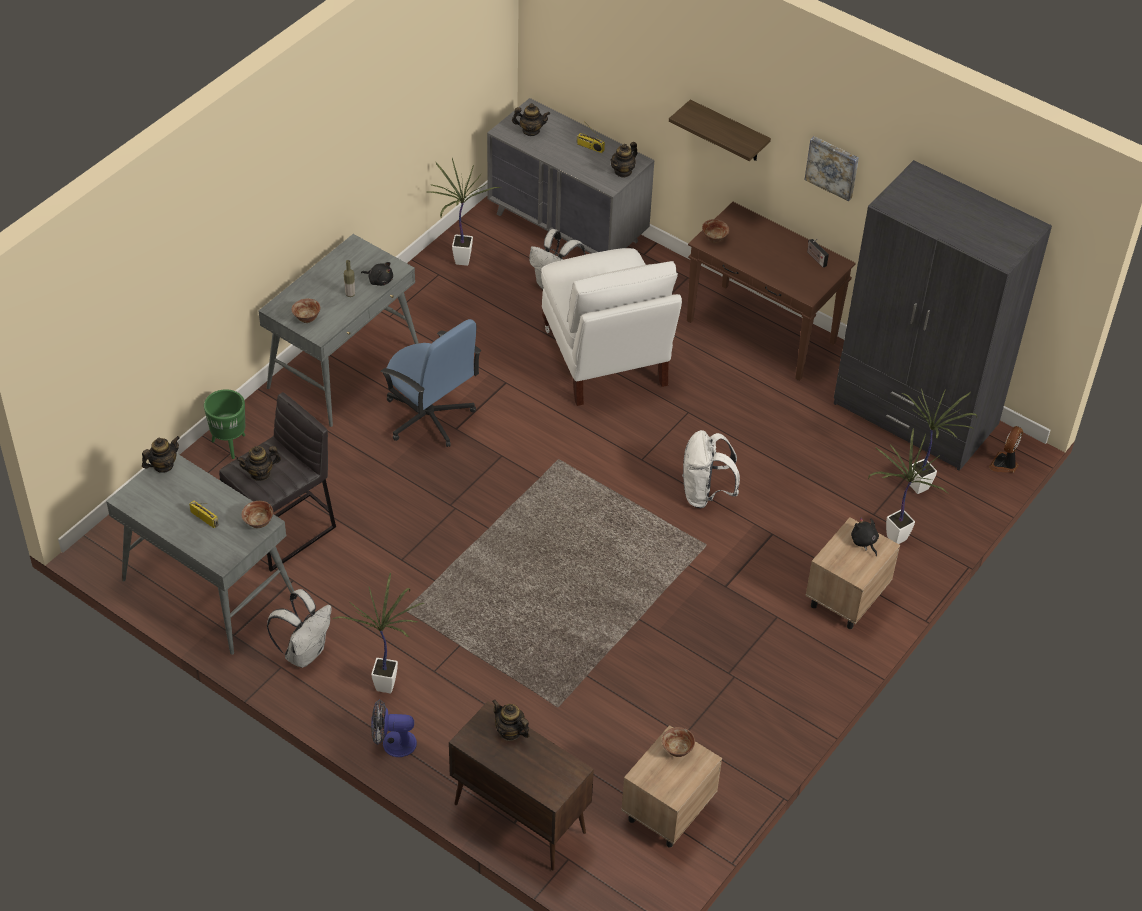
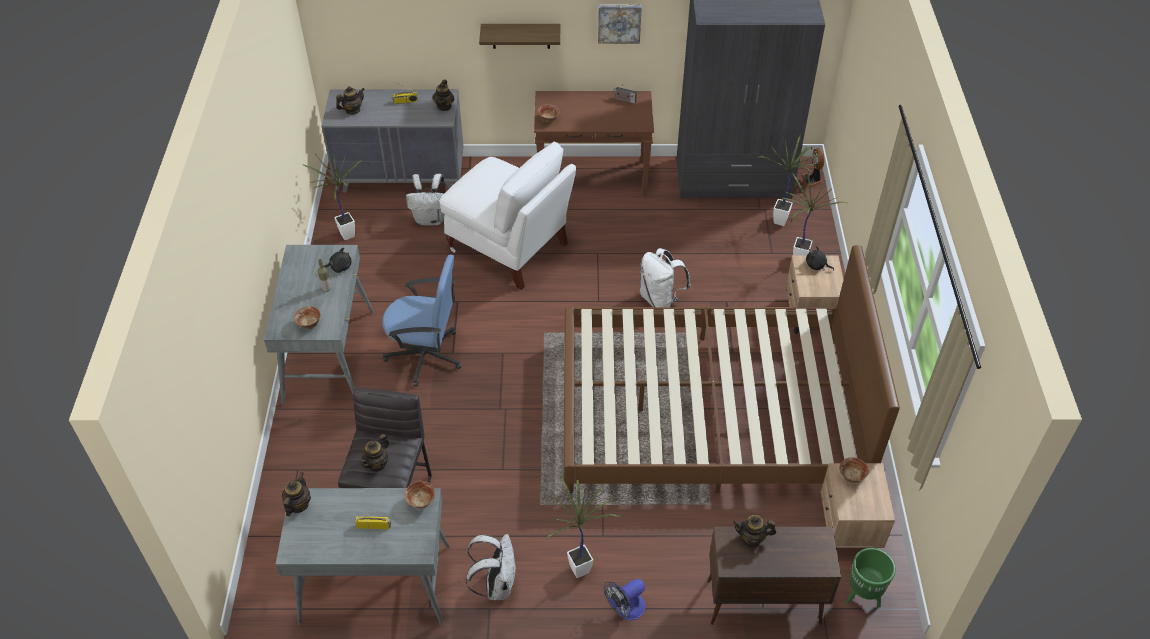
camera: 35 degrees left, 0 degrees up
green planter [204,389,245,459] -> green planter moved to [846,548,896,608]
none -> brown bed [564,245,900,493]

